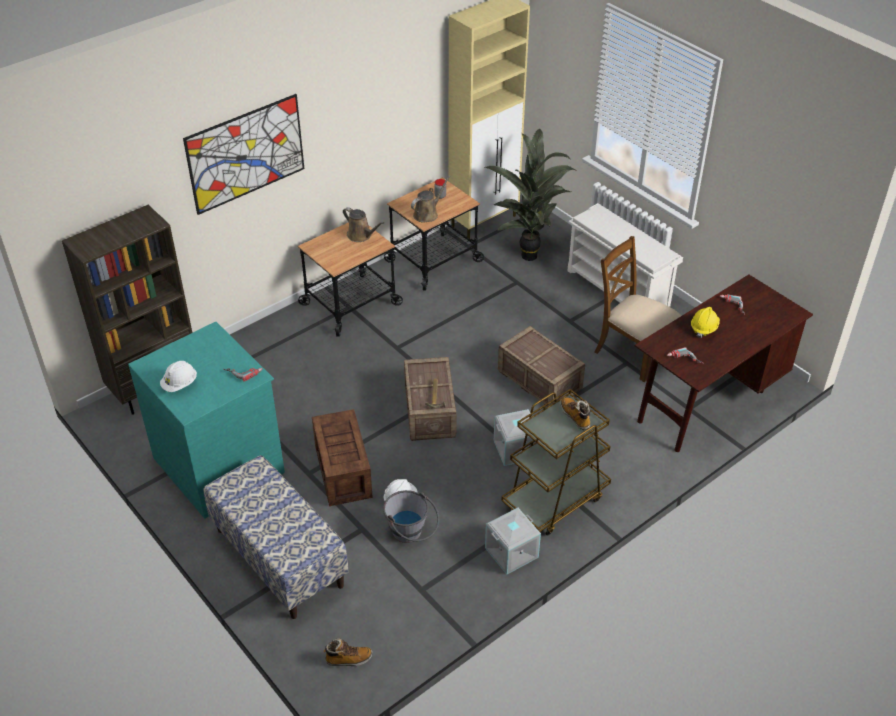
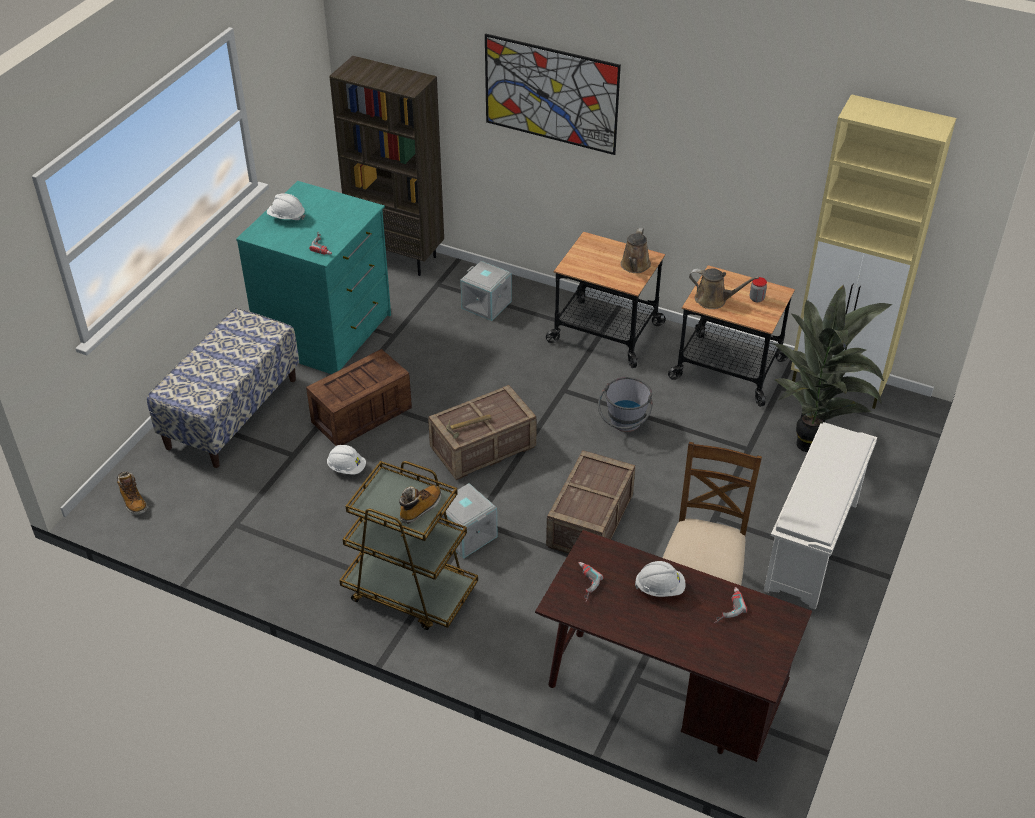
camera: 65 degrees right, 0 degrees up
grey bucket [383,490,439,543] -> grey bucket moved to [598,377,652,432]
grey storage box [485,507,541,574] -> grey storage box moved to [460,261,512,321]
yellow hard hat [691,307,720,338] -> white hard hat [635,561,686,597]

